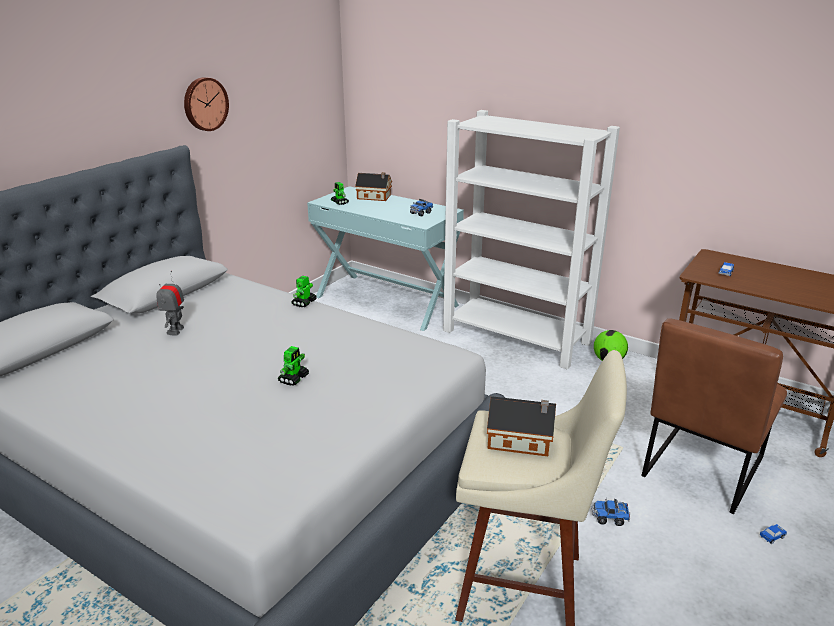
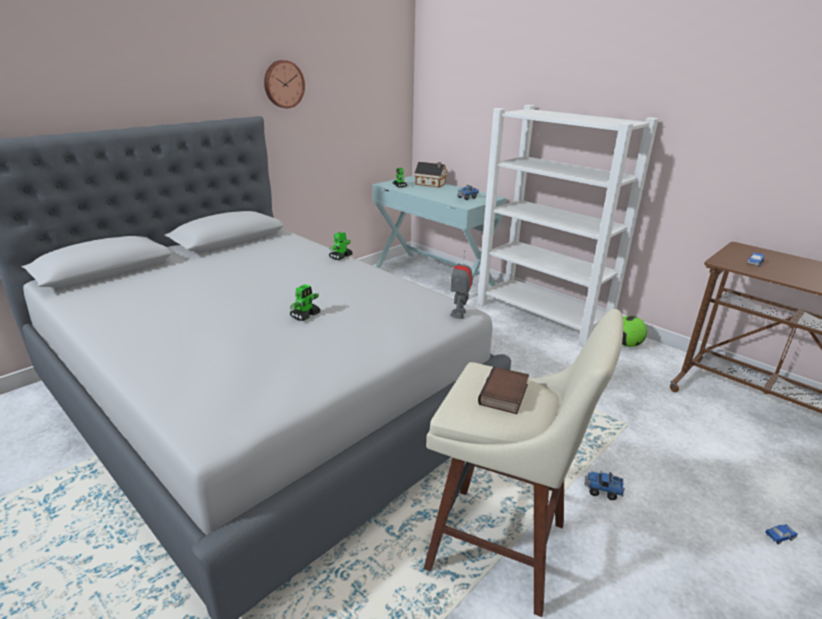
camera: 10 degrees right, 0 degrees up
toy robot [156,271,184,336] -> toy robot moved to [450,251,472,319]
toy house [487,396,556,456] -> book [478,366,529,414]
brown chair [641,318,787,514] -> none

